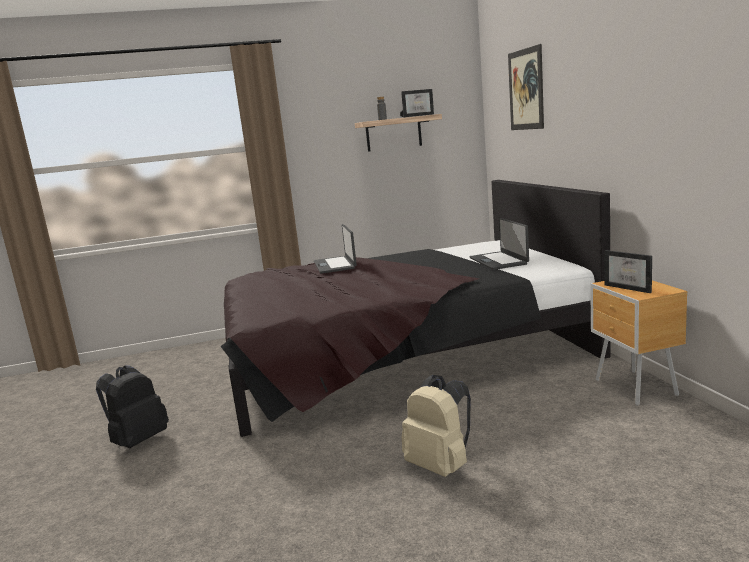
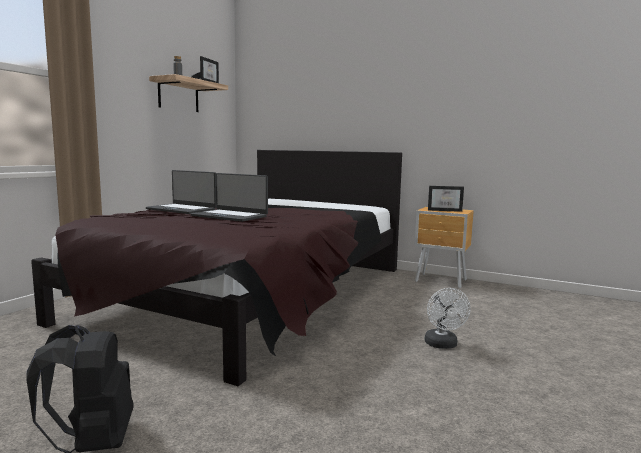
camera: 50 degrees left, 5 degrees down
beige backpack [401,375,471,477] -> white fan [425,288,471,349]
laptop [469,218,529,270] -> laptop moved to [191,173,268,222]
picture [508,44,544,130] -> none

